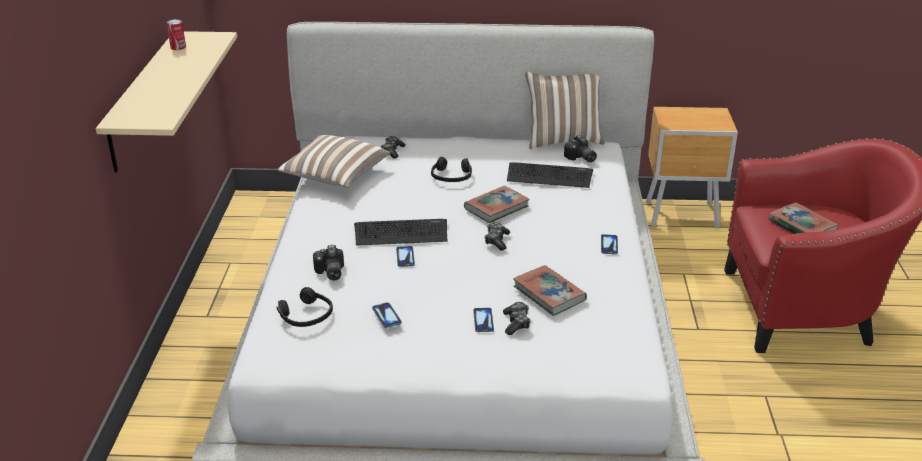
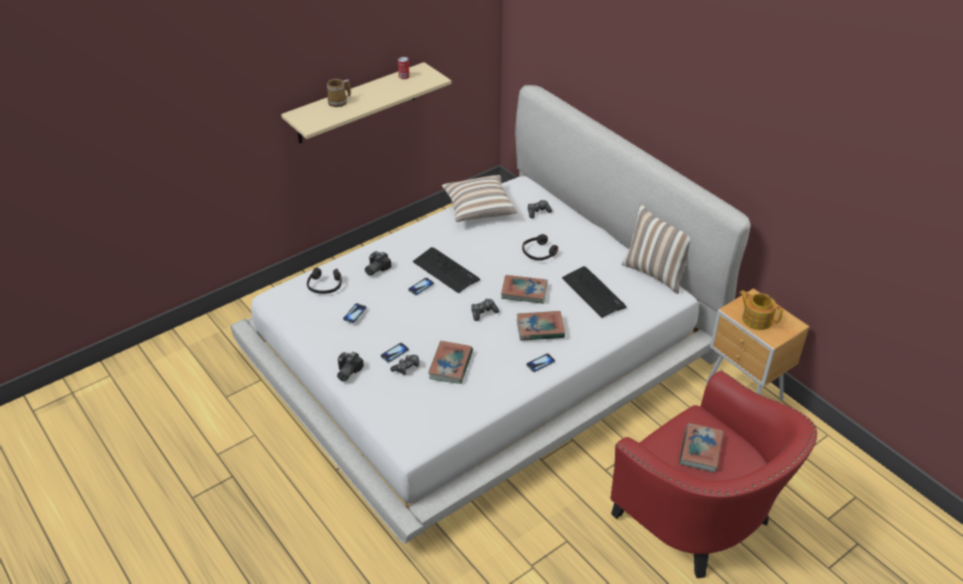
camera: 50 degrees right, 10 degrees up
camera [564,135,597,162] -> camera moved to [337,352,364,382]
none -> mug [327,79,351,107]
none -> book [517,311,565,341]
none -> teapot [739,290,783,330]

